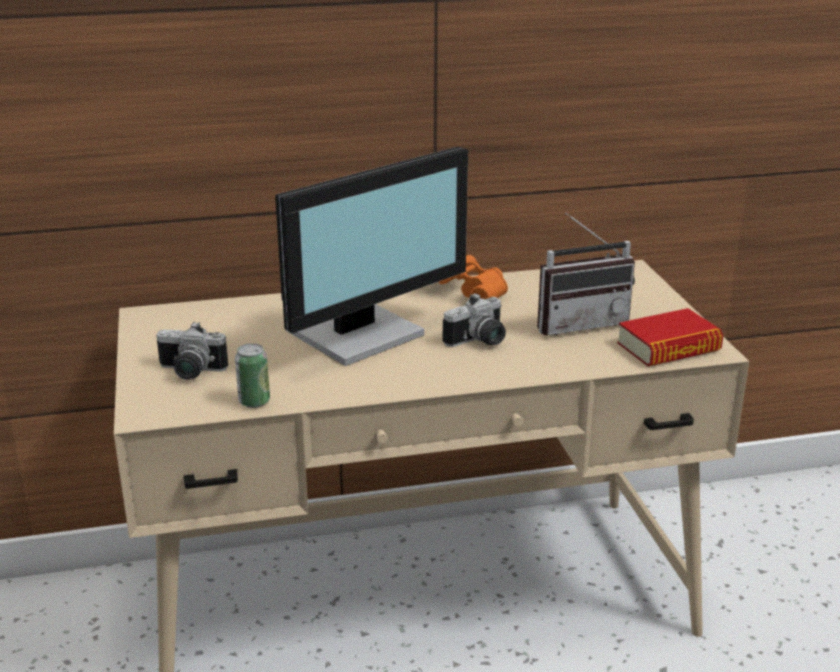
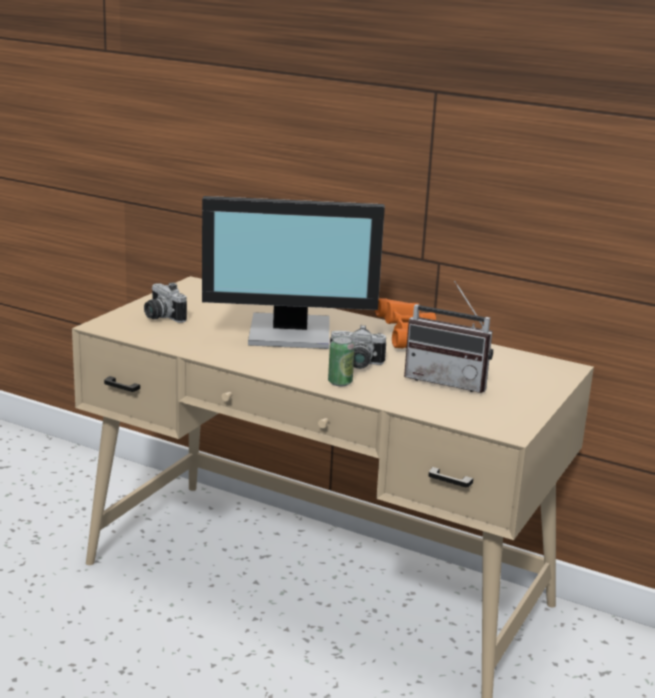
camera: 40 degrees right, 5 degrees down
can [235,343,270,408] -> can moved to [328,336,355,386]
book [617,308,724,367] -> none

